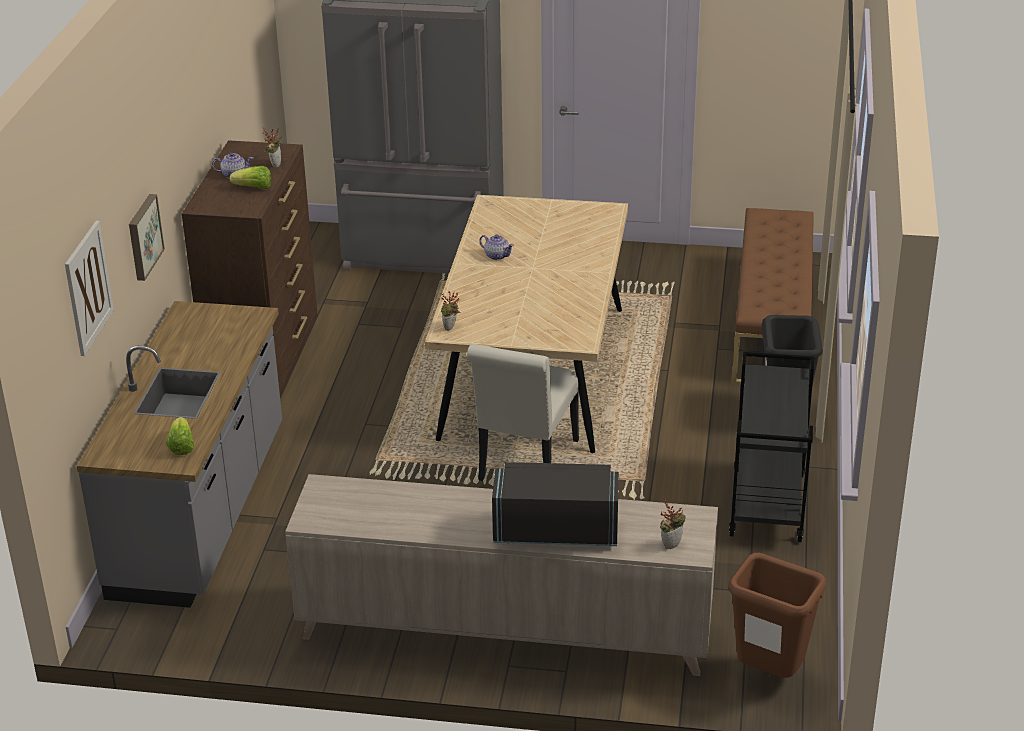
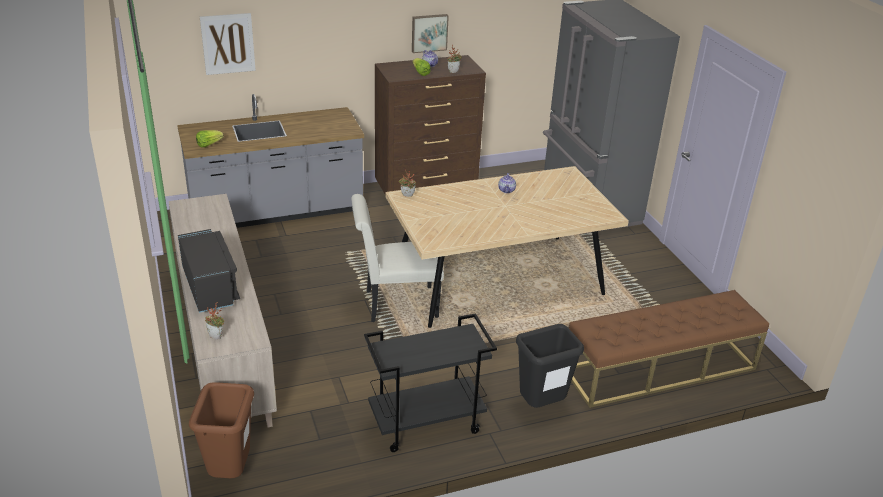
camera: 60 degrees right, 0 degrees up
picture [129,194,165,281] -> picture moved to [412,14,449,53]

